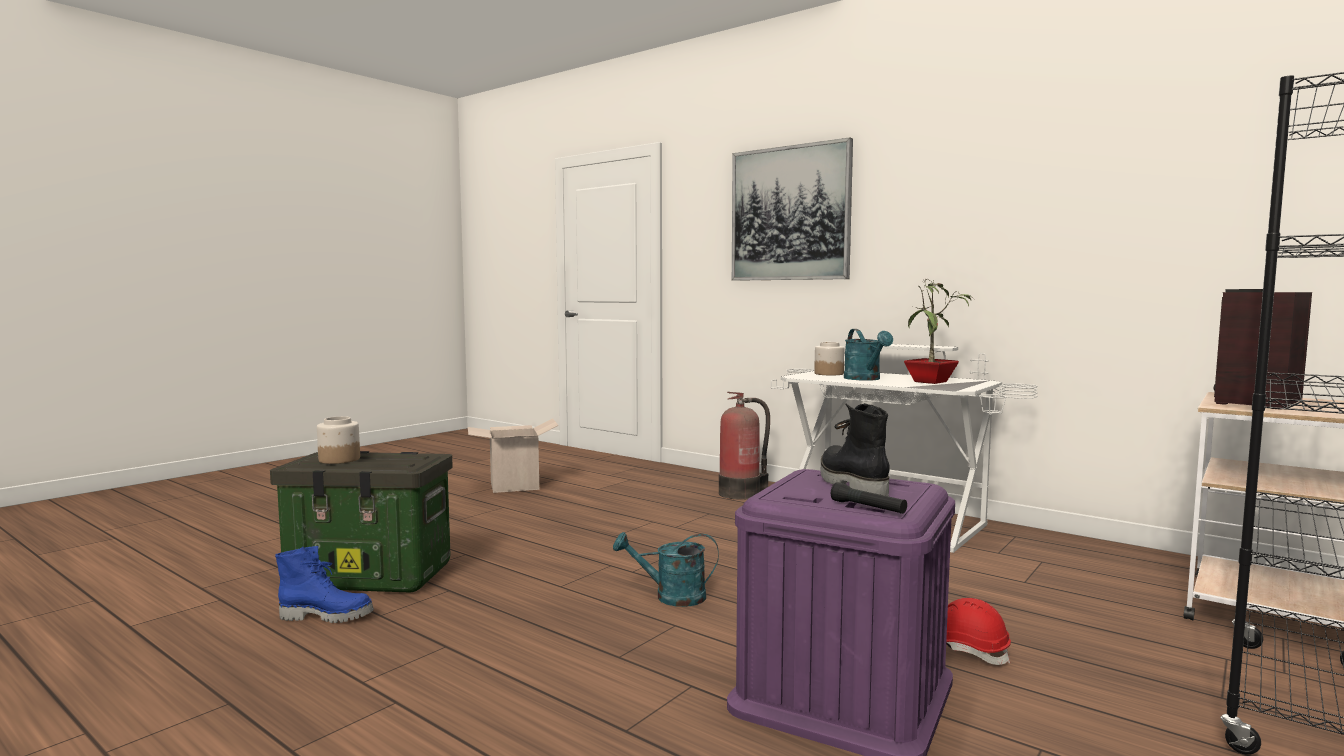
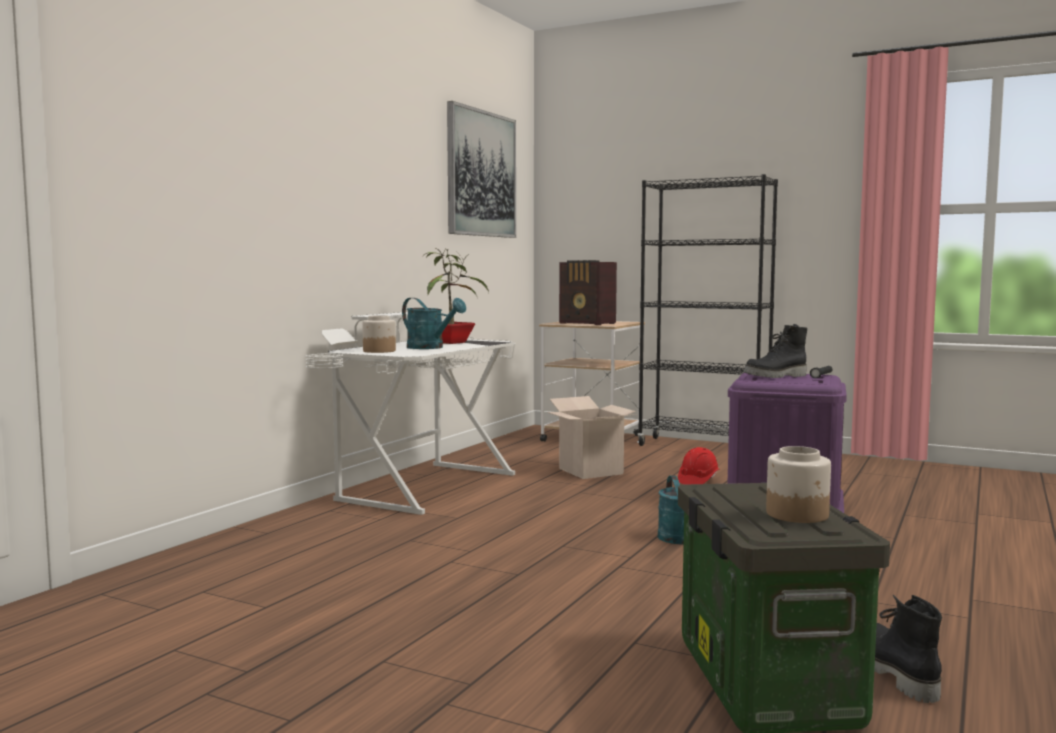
camera: 100 degrees left, 0 degrees up
blue boot [275,546,374,623] -> black boot [874,595,942,703]
cardboard box [468,418,559,493] -> cardboard box moved to [547,396,637,479]
fire extinguisher [719,392,770,500] -> none
picture [732,137,853,281] -> picture moved to [447,101,516,238]
turquoise watering can [844,329,893,381] -> turquoise watering can turned 60 degrees clockwise [402,298,466,349]

